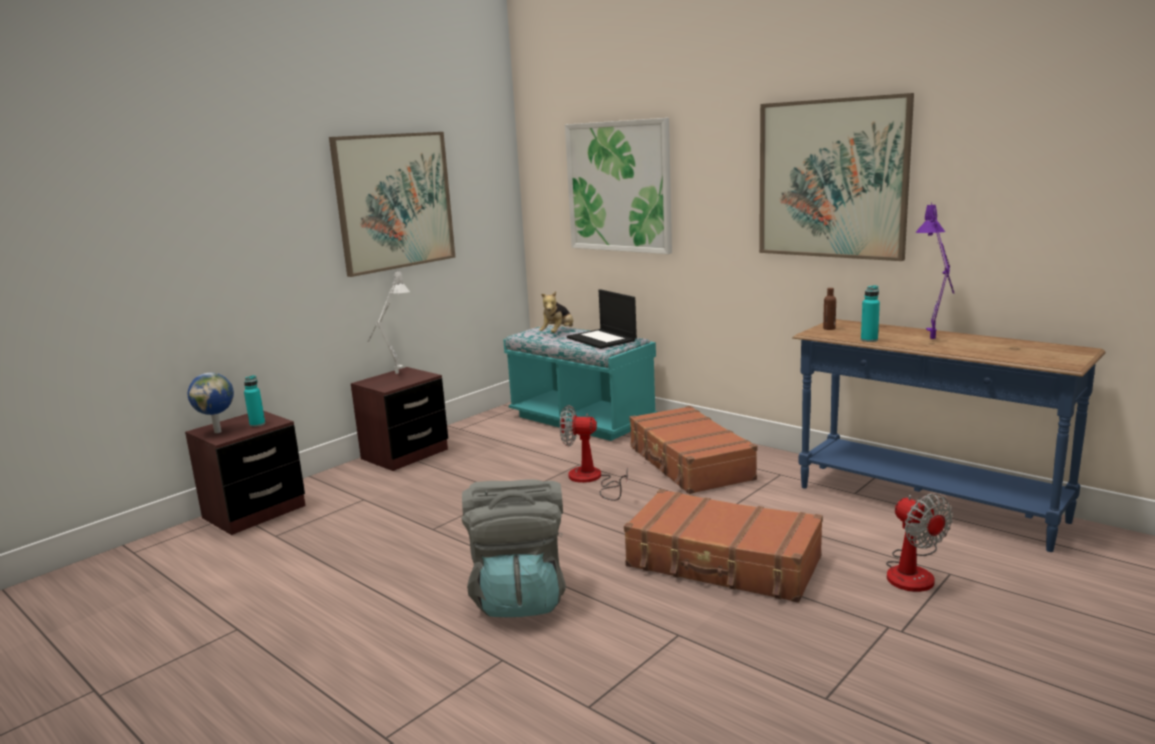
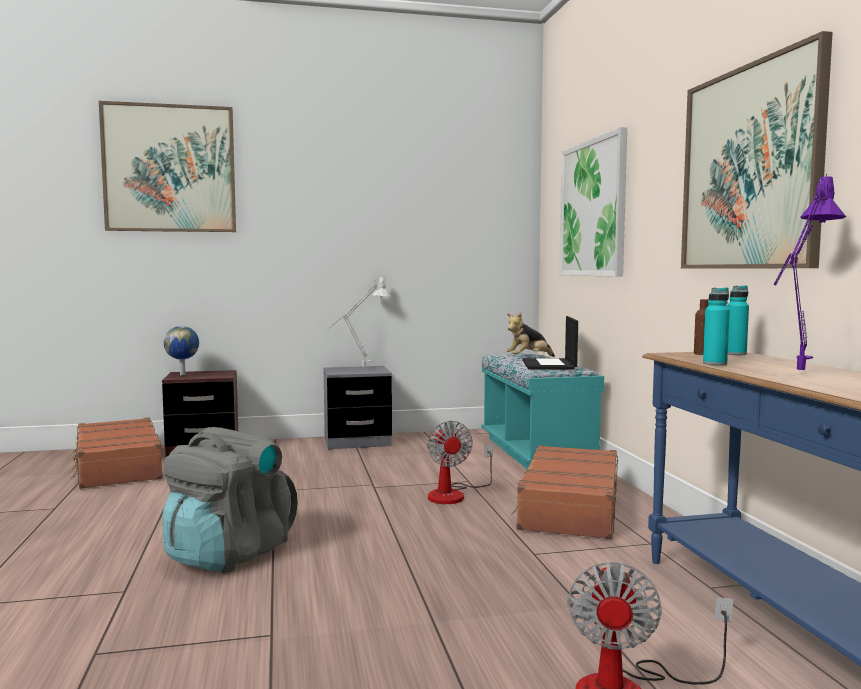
camera: 35 degrees right, 10 degrees down
turquoise bottle [244,375,265,427] -> turquoise bottle moved to [727,286,749,355]
picture [329,132,456,277] -> picture moved to [99,101,236,232]
brown nightstand [351,367,448,471] -> grey nightstand [324,366,392,449]
fan [560,405,628,501] -> fan turned 150 degrees counterclockwise [427,421,493,504]
brown suitcase [624,489,823,603] -> brown suitcase moved to [71,418,163,489]

